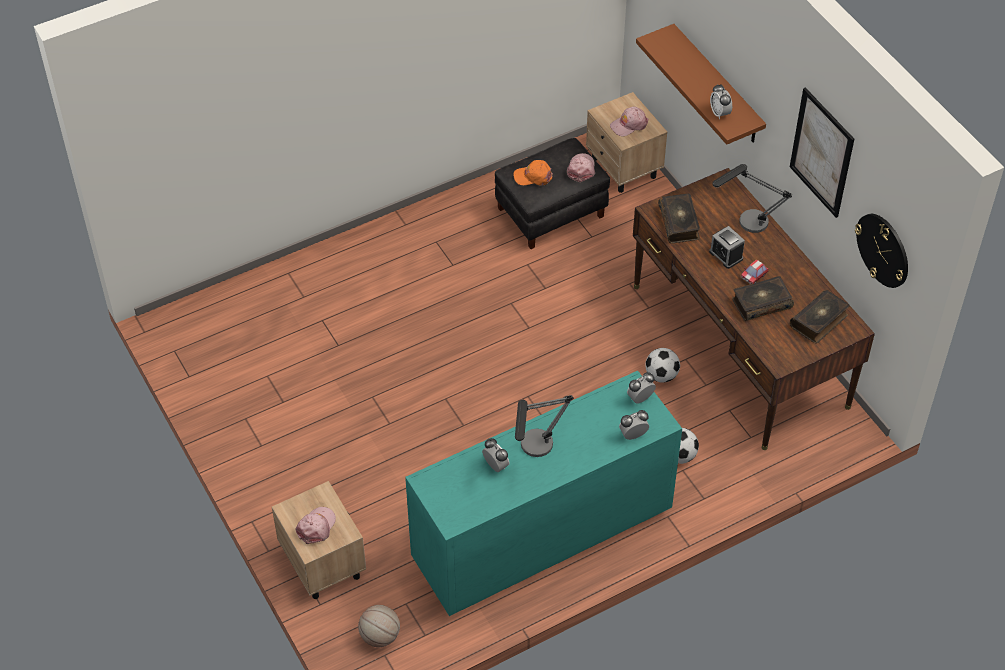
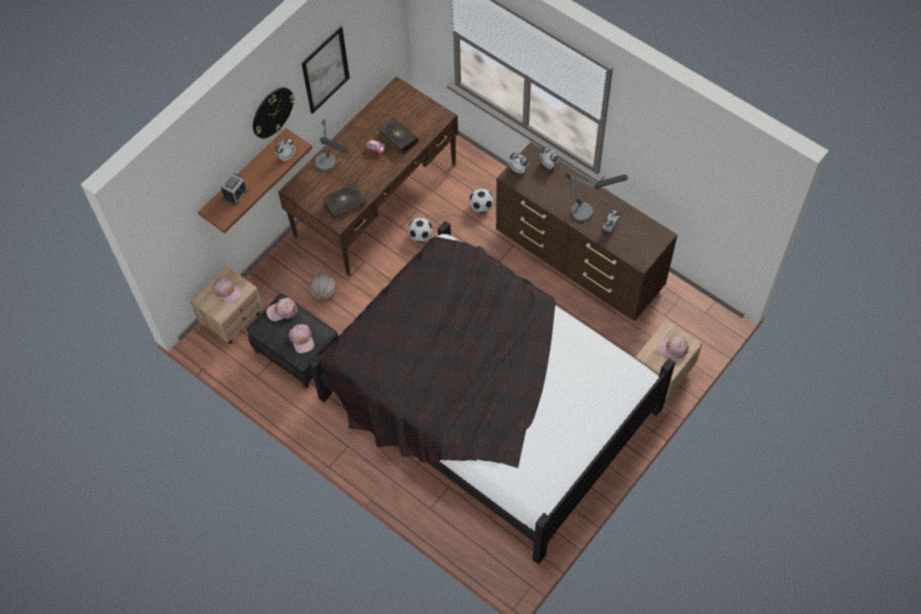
camera: 110 degrees left, 10 degrees up
basketball [358,605,400,647] -> basketball moved to [309,274,337,302]
turquoise dresser [405,371,682,616] -> brown dresser [496,142,677,321]
orange cap [513,160,553,185] -> pink cap [289,324,314,354]
alarm clock [709,226,745,269] -> alarm clock moved to [220,173,248,206]
book [790,290,850,344] -> none
wall clock [855,214,908,288] -> wall clock moved to [253,87,295,138]
none -> black bed [310,221,675,564]

